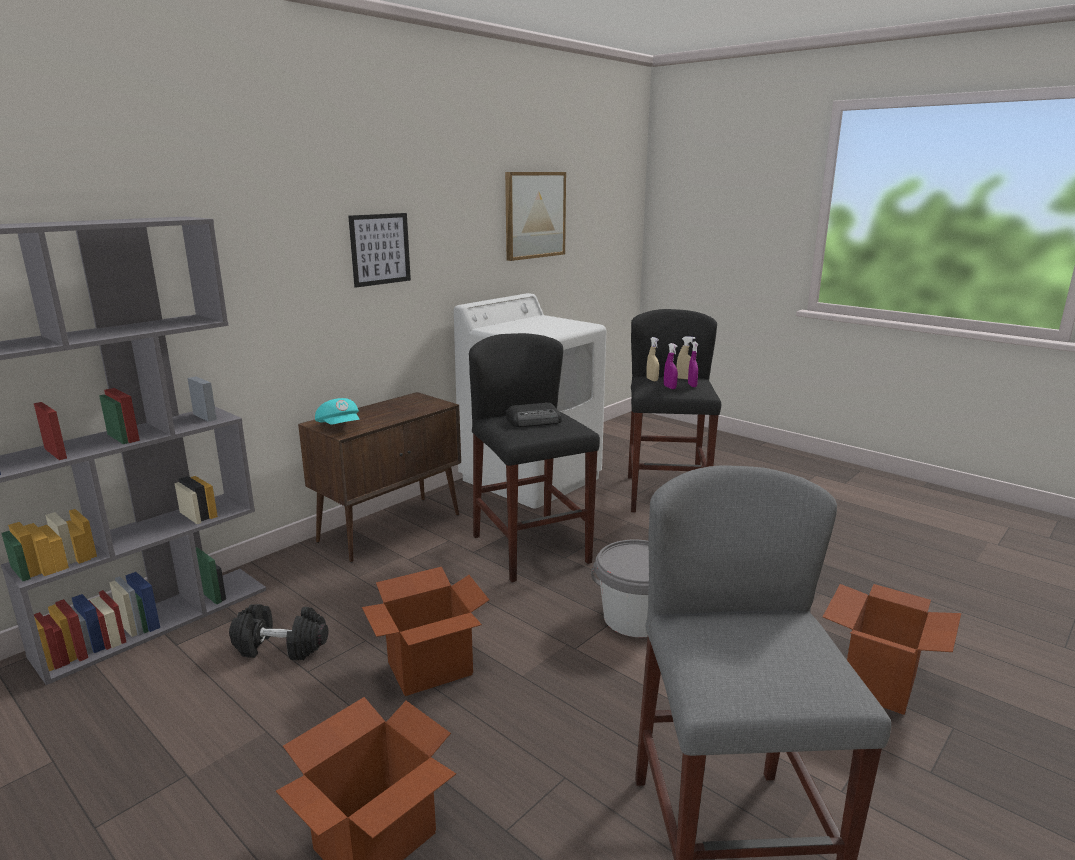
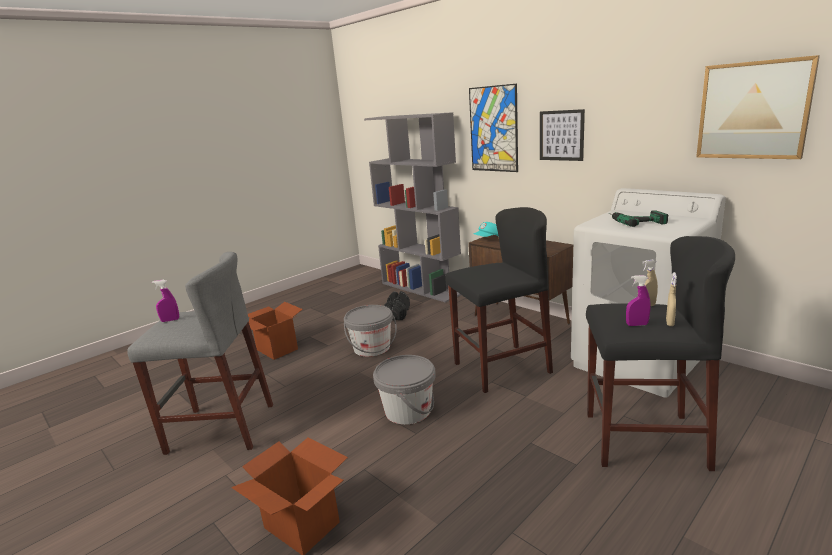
camera: 95 degrees right, 0 degrees up
cardboard box [362,567,489,696] -> grey bucket [344,305,397,357]
radio [506,403,562,427] -> none
purple spray bottle [664,343,678,389] -> purple spray bottle moved to [152,280,179,322]
none -> picture [469,84,518,172]
none -> power drill [609,210,668,227]

